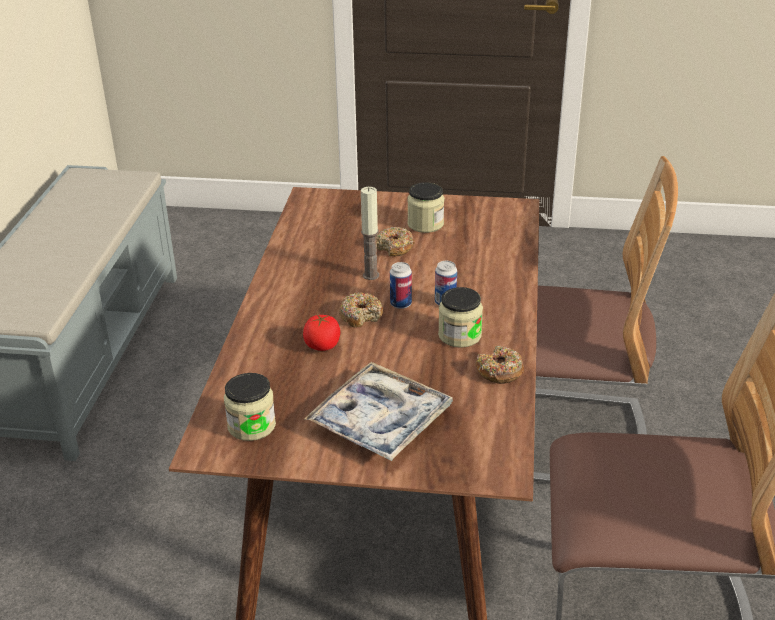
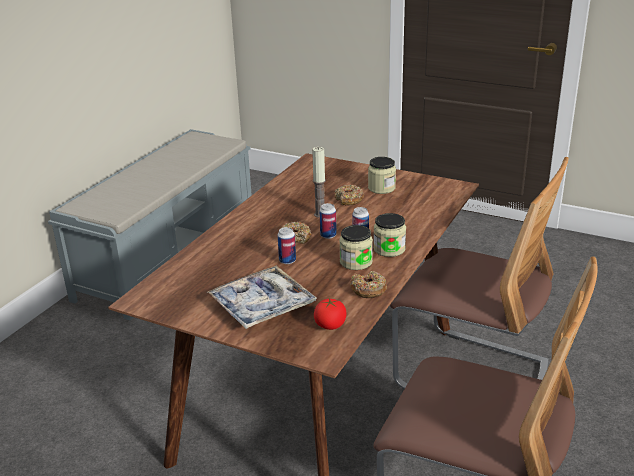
camera: 20 degrees right, 5 degrees down
jar [224,373,276,441] -> jar moved to [374,213,406,257]
tomato [303,314,340,351] -> tomato moved to [314,298,347,330]
none -> can [277,227,296,264]

